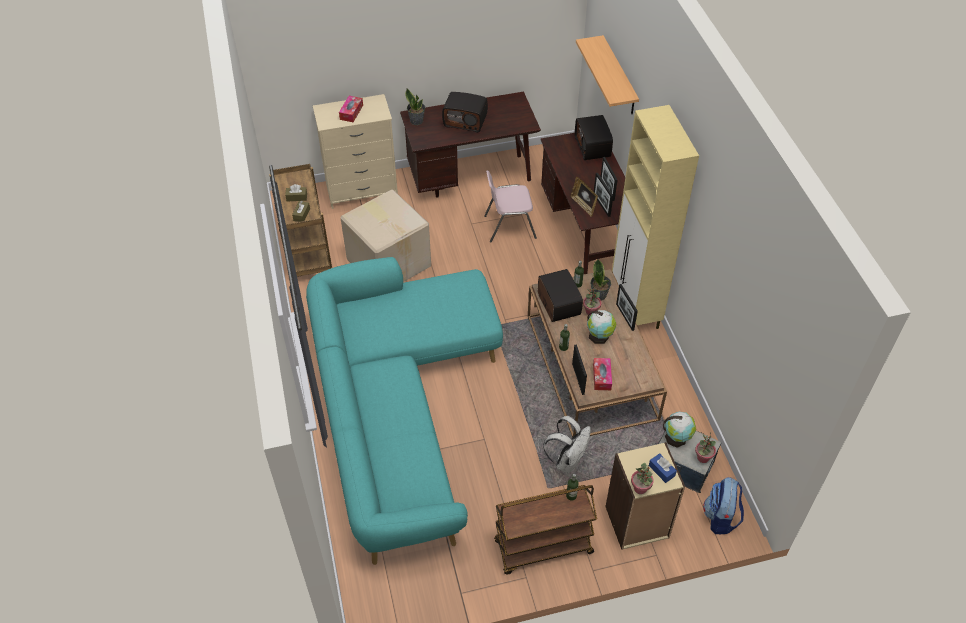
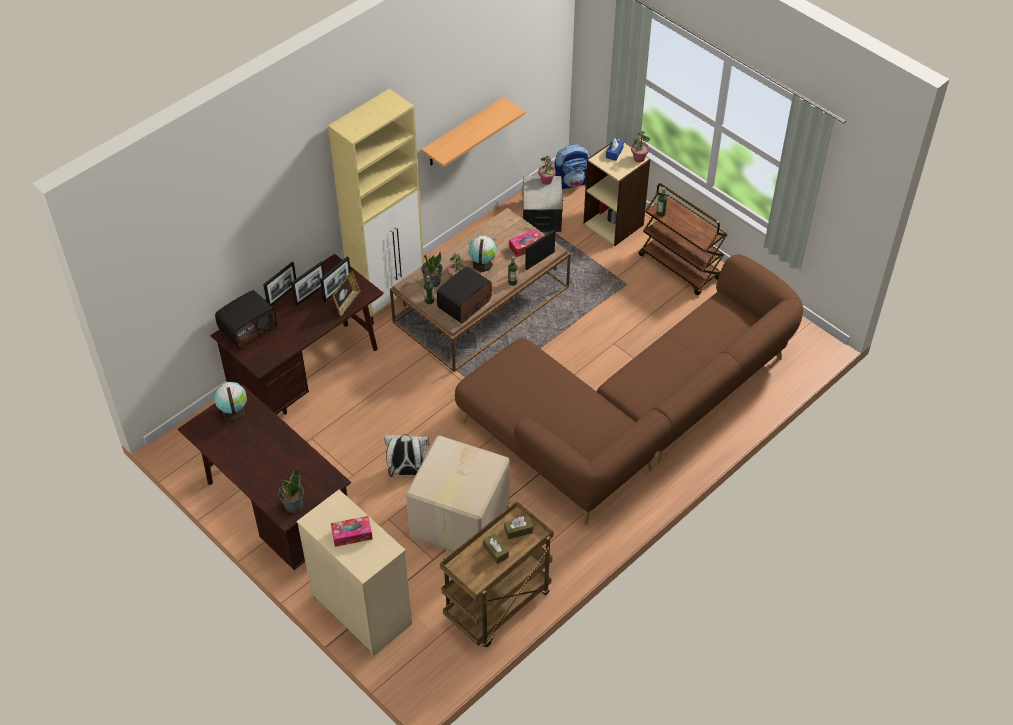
camera: 120 degrees left, 0 degrees up
turquoise sofa [306,257,503,565] -> brown sofa [455,254,803,525]
radio [442,92,488,133] -> none
pink chair [484,170,537,243] -> none
white backpack [543,416,591,473] -> white backpack moved to [384,434,429,477]
shelf [576,35,639,115] -> shelf moved to [421,97,525,167]
picture frame [616,284,638,331] -> picture frame moved to [263,262,296,306]
globe [663,412,696,448] -> globe moved to [214,382,247,422]

